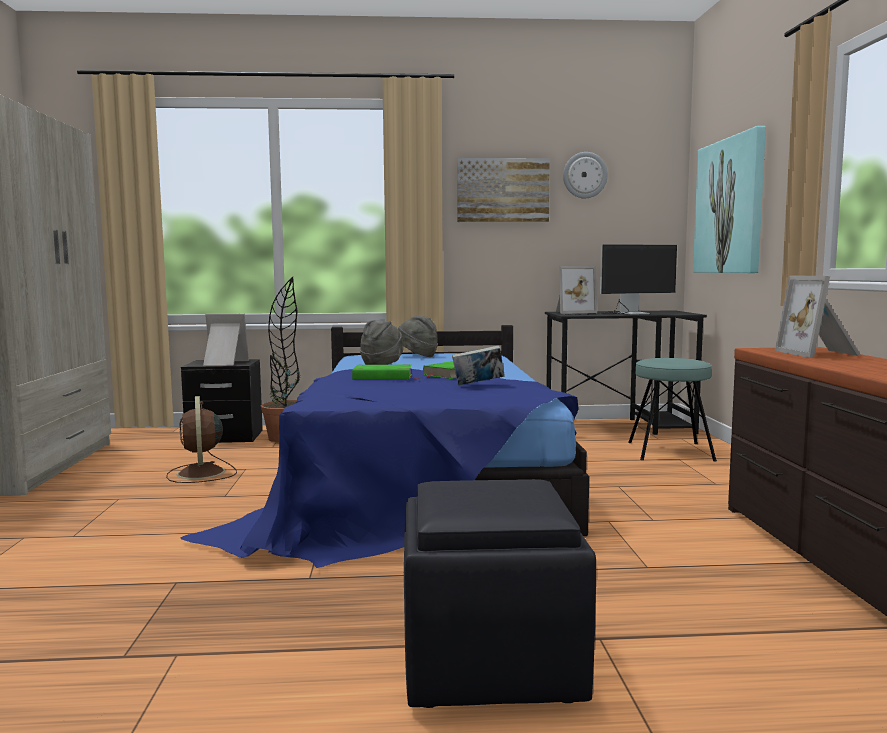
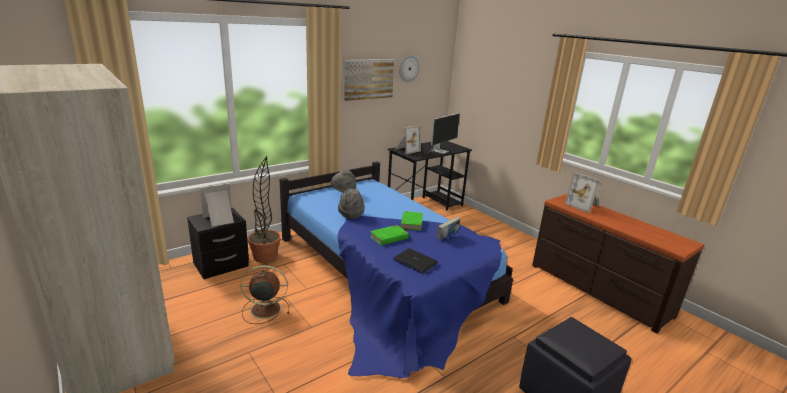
camera: 35 degrees left, 15 degrees up
brown fan [166,396,237,483] -> brown fan turned 135 degrees clockwise [241,265,289,324]
turquoise stool [628,358,717,462] -> none
picture [693,126,766,273] -> none
none -> laptop [393,248,438,273]

